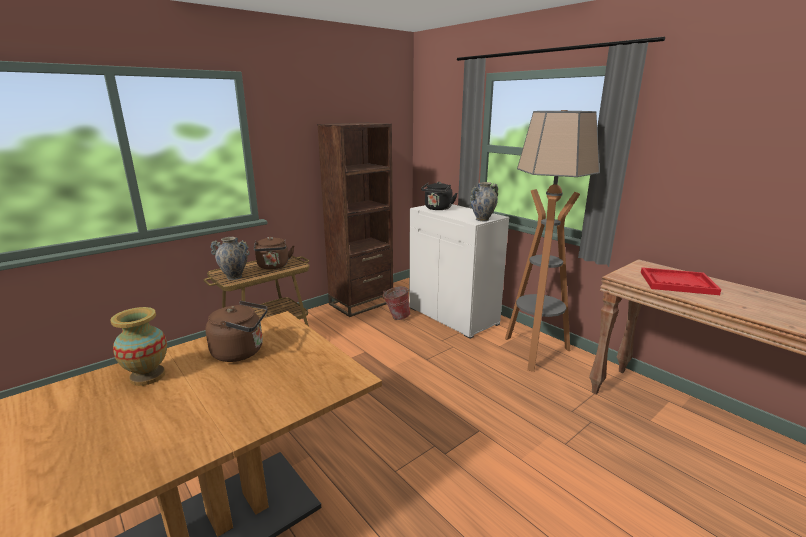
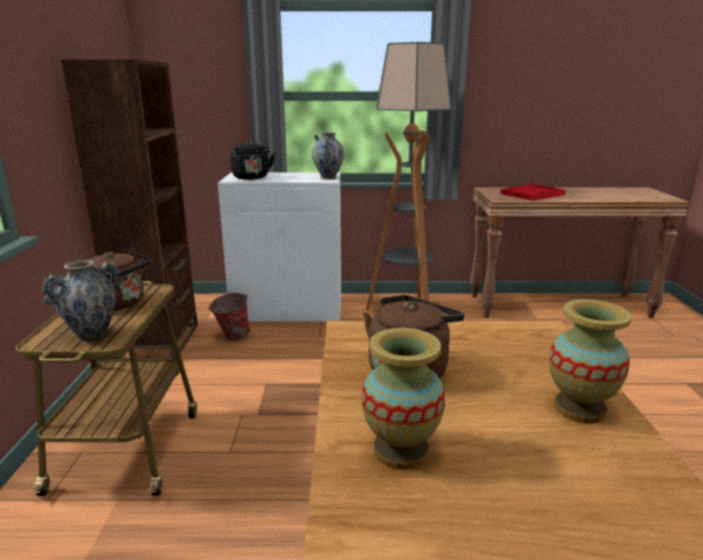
camera: 50 degrees left, 0 degrees up
none -> vase [549,299,632,424]

